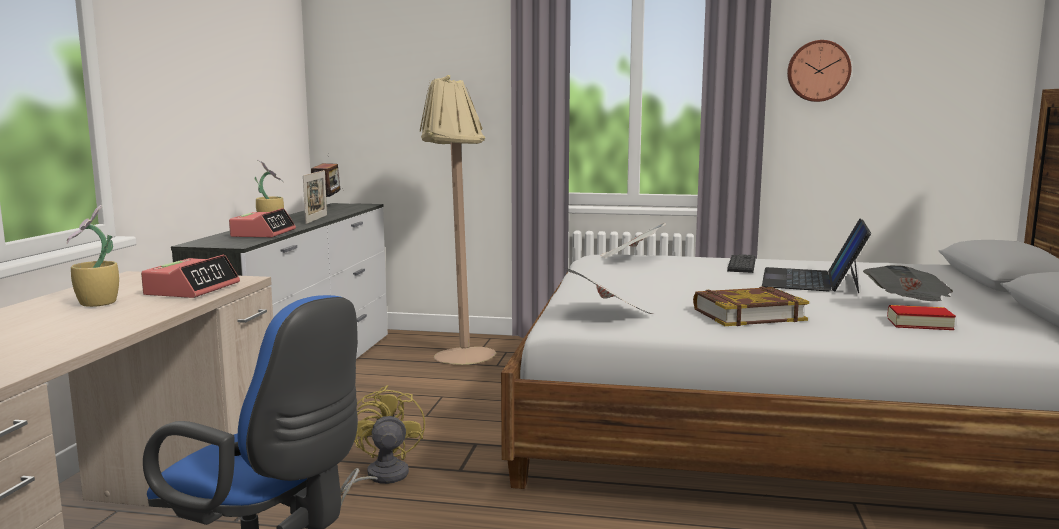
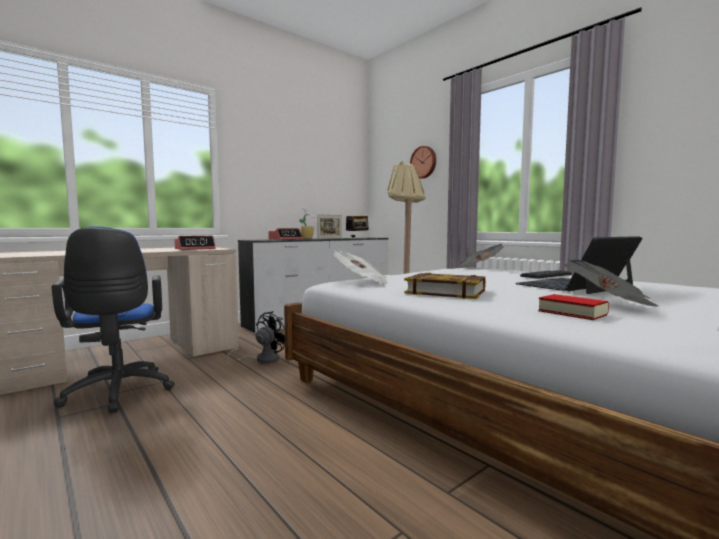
camera: 40 degrees right, 5 degrees down
potted plant [67,205,119,307] -> none
yellow fan [340,385,425,505] -> black fan [225,311,285,365]
wall clock [787,40,851,102] -> wall clock moved to [410,146,436,179]

